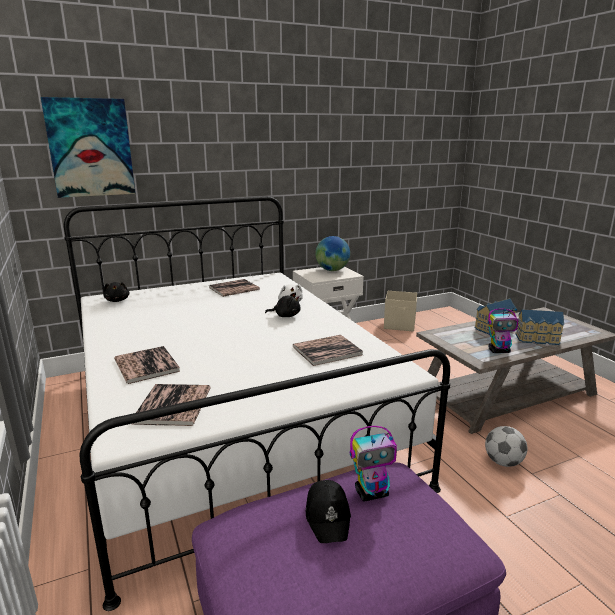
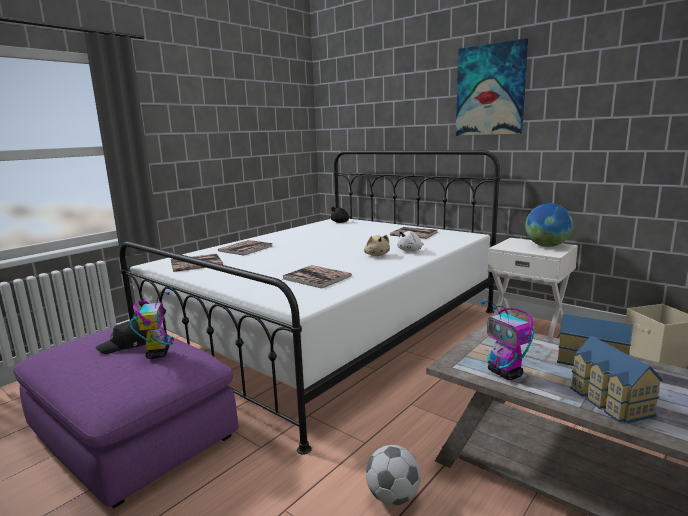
camera: 65 degrees right, 5 degrees down
picture [41,97,135,198] -> picture moved to [456,38,528,136]
black plush toy [265,293,301,317] -> beige plush toy [364,235,390,256]
toy robot [350,426,397,502] -> toy robot turned 150 degrees counterclockwise [129,287,174,359]

